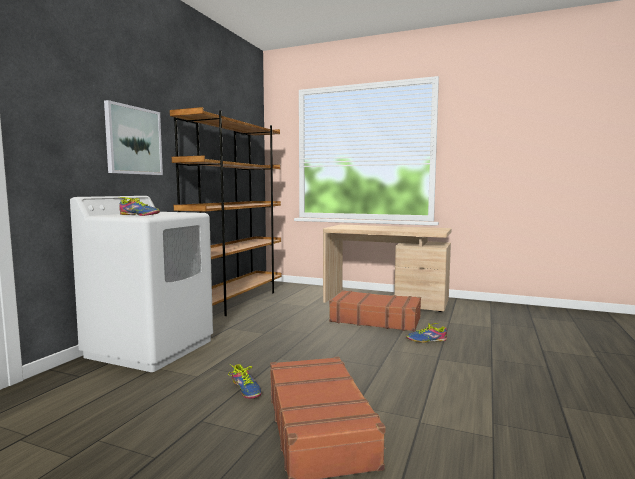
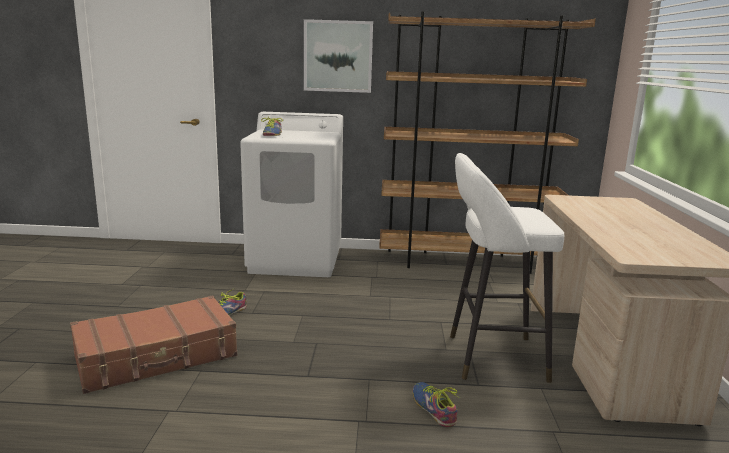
camera: 70 degrees right, 10 degrees up
brown suitcase [329,290,421,331] -> white stool [450,153,564,383]

